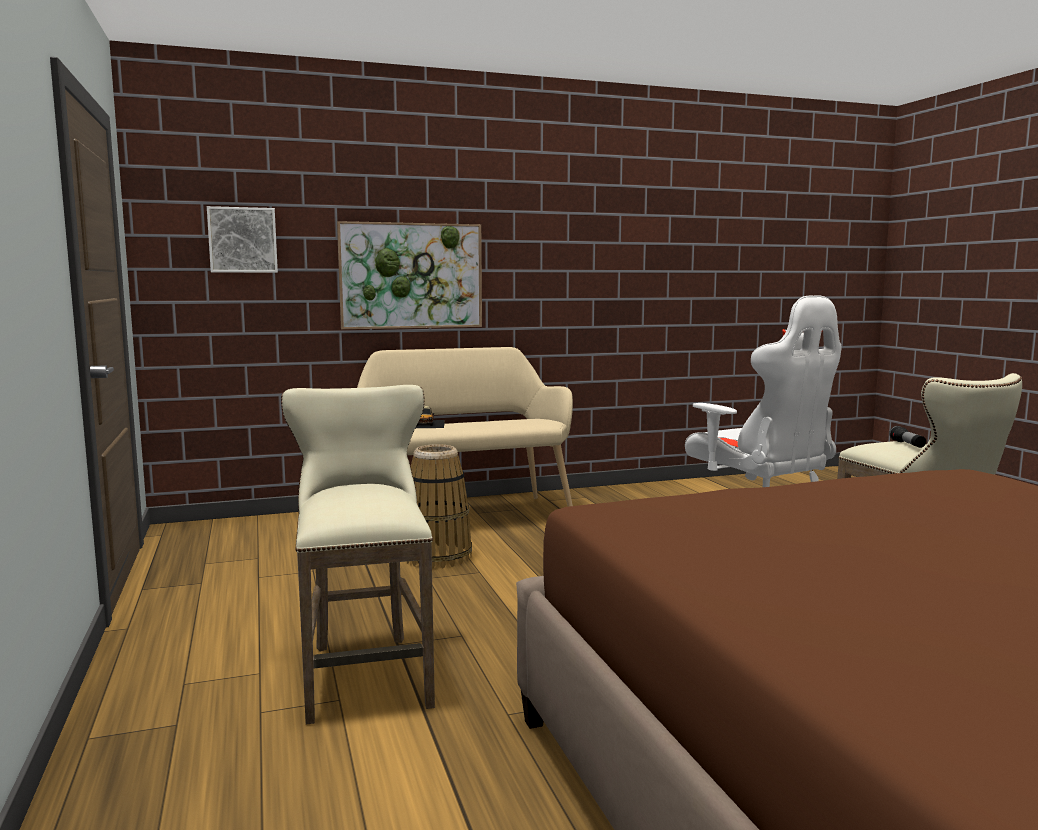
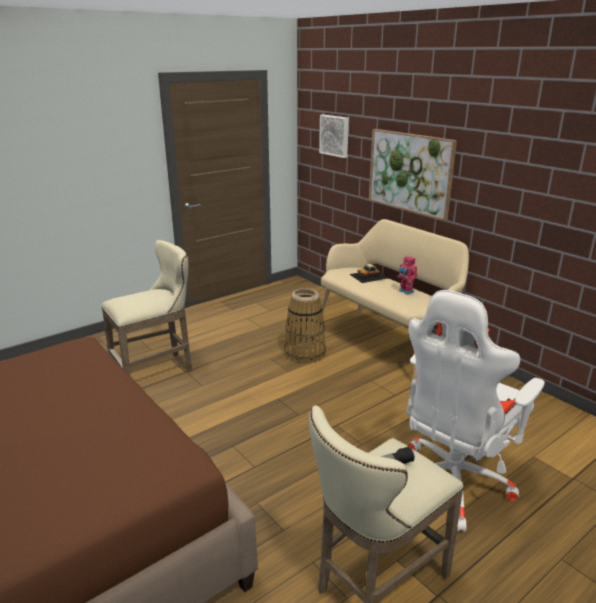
camera: 70 degrees right, 15 degrees up
none -> toy robot [397,255,418,294]

